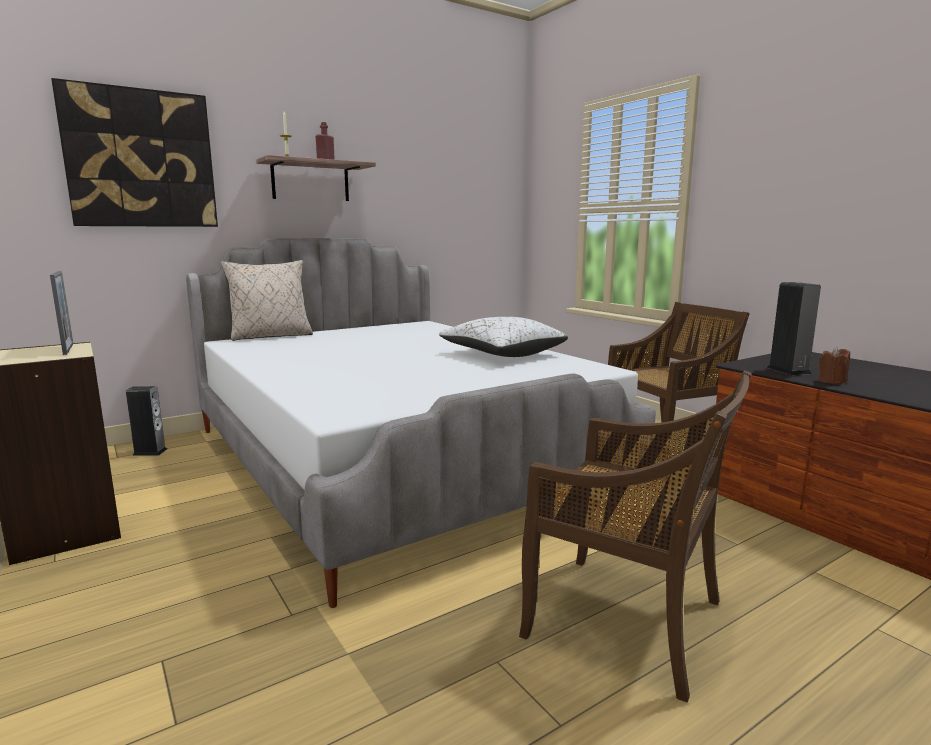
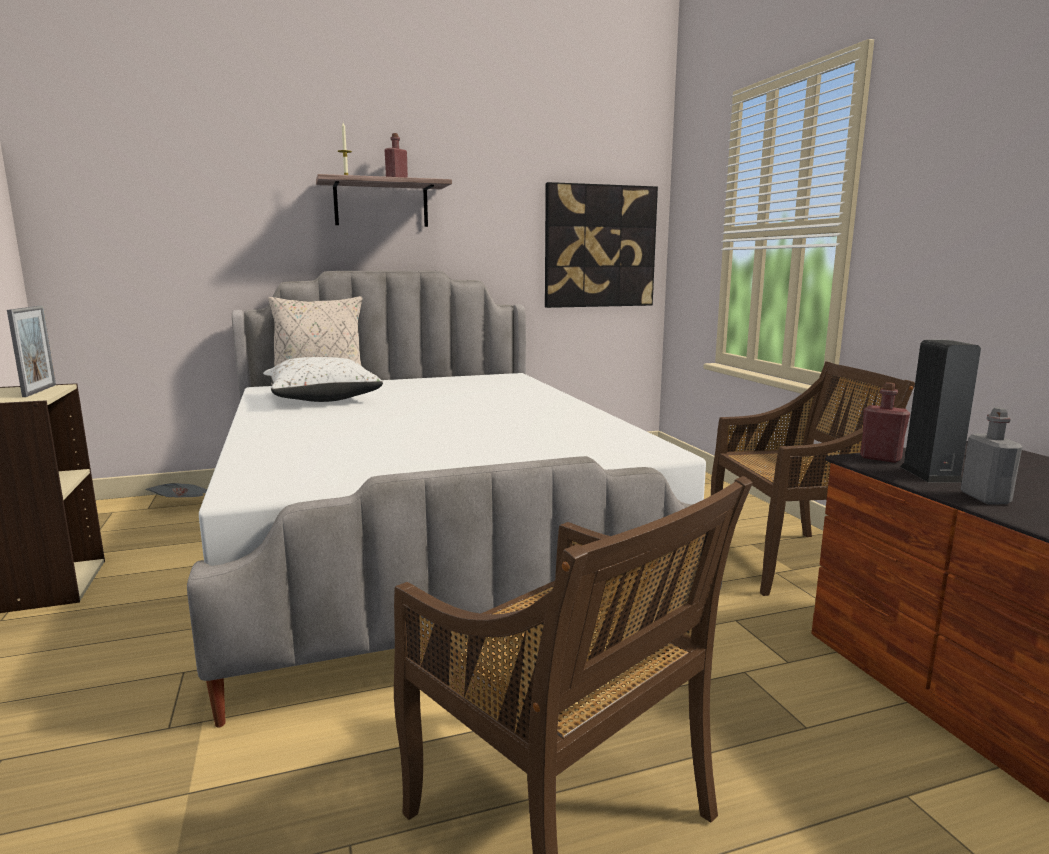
camera: 15 degrees right, 0 degrees up
picture [51,78,218,227] -> picture moved to [545,182,658,308]
speaker [126,386,167,456] -> newspaper [145,483,207,498]
white pillow [439,317,568,357] -> white pillow moved to [263,357,383,402]
brown candle [819,347,850,384] -> grey bottle [961,407,1022,505]
none -> red bottle [860,382,910,463]

